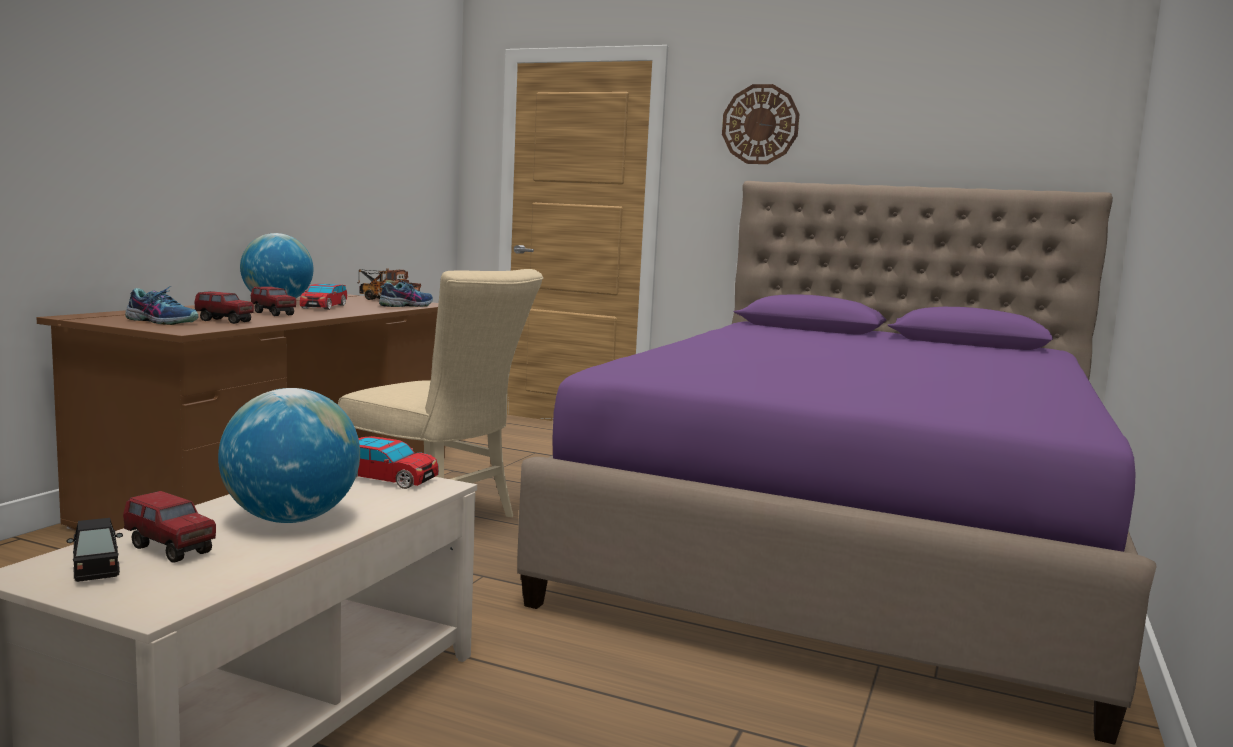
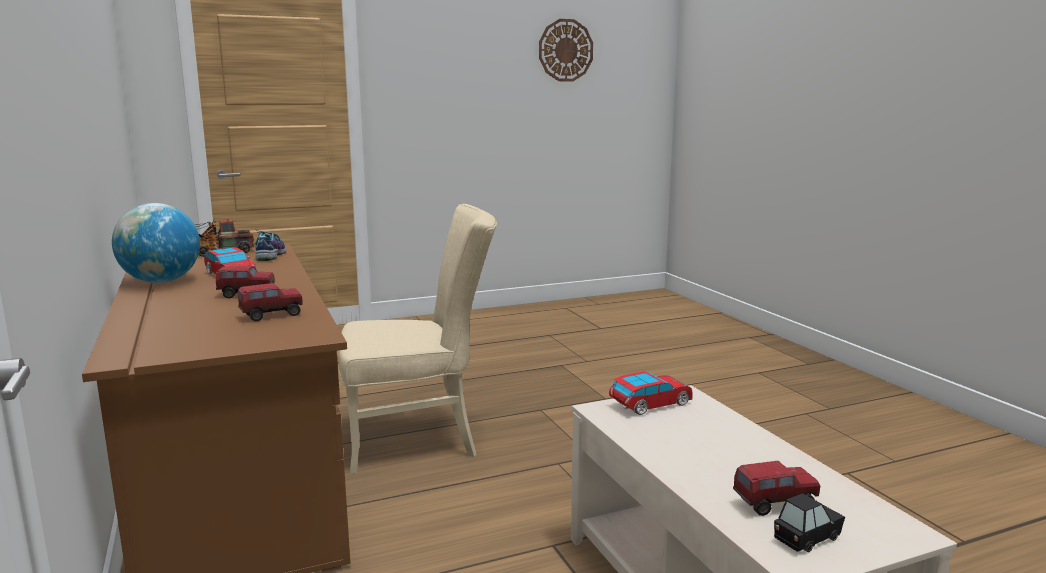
camera: 45 degrees left, 5 degrees up
black toy car [66,518,123,582] -> black toy car turned 135 degrees clockwise [774,493,845,552]
shoe [125,286,199,325] -> none
globe [218,388,360,523] -> none
purple bed [517,181,1157,745] -> none
wall clock [722,84,799,164] -> wall clock moved to [539,19,593,81]

